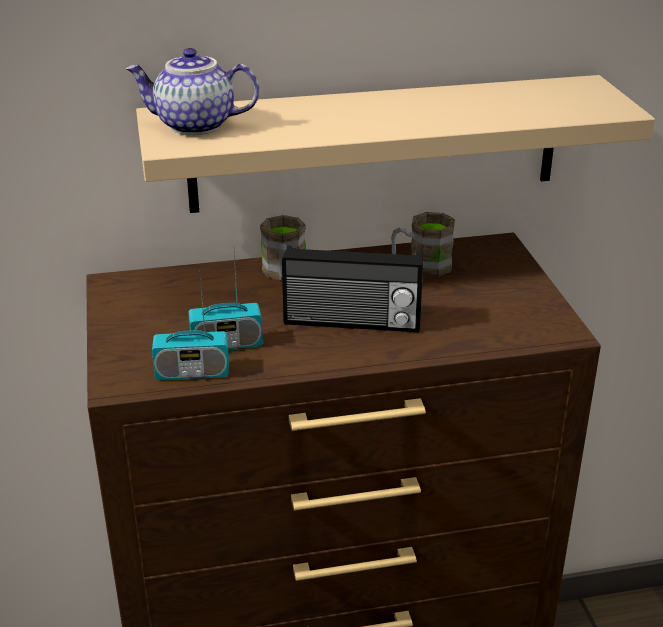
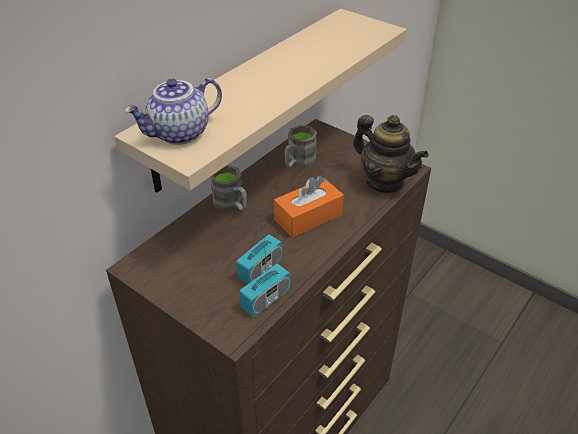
camera: 40 degrees left, 10 degrees up
radio [282,245,423,332] -> orange tissue box [274,176,344,238]
none -> teapot [353,115,428,193]

